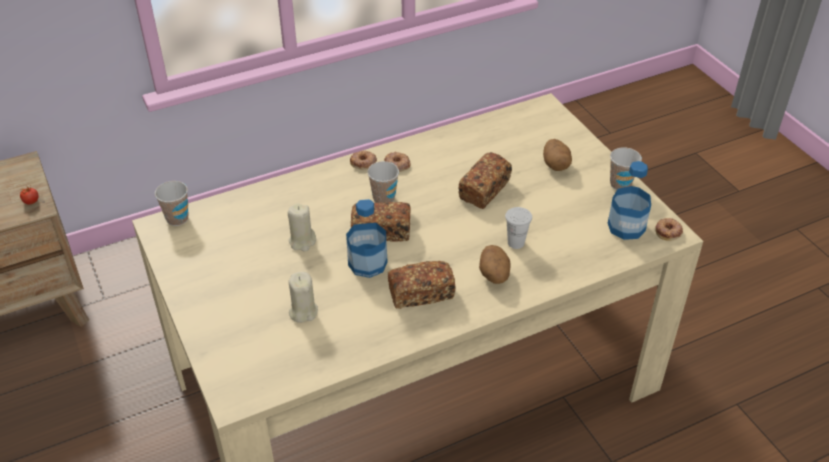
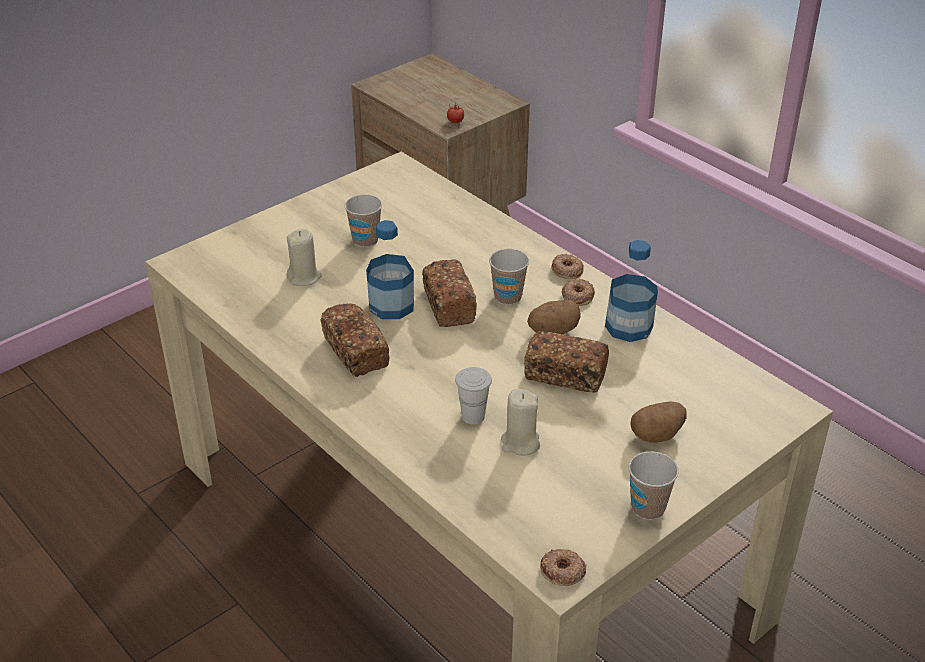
camera: 75 degrees right, 5 degrees down
cup [155,181,189,226] -> cup moved to [345,195,382,247]
beige candle [288,203,316,252] -> beige candle moved to [501,389,540,456]
potato [479,245,510,284] -> potato moved to [527,300,580,334]
bottle [608,161,651,240] -> bottle moved to [605,240,658,342]

